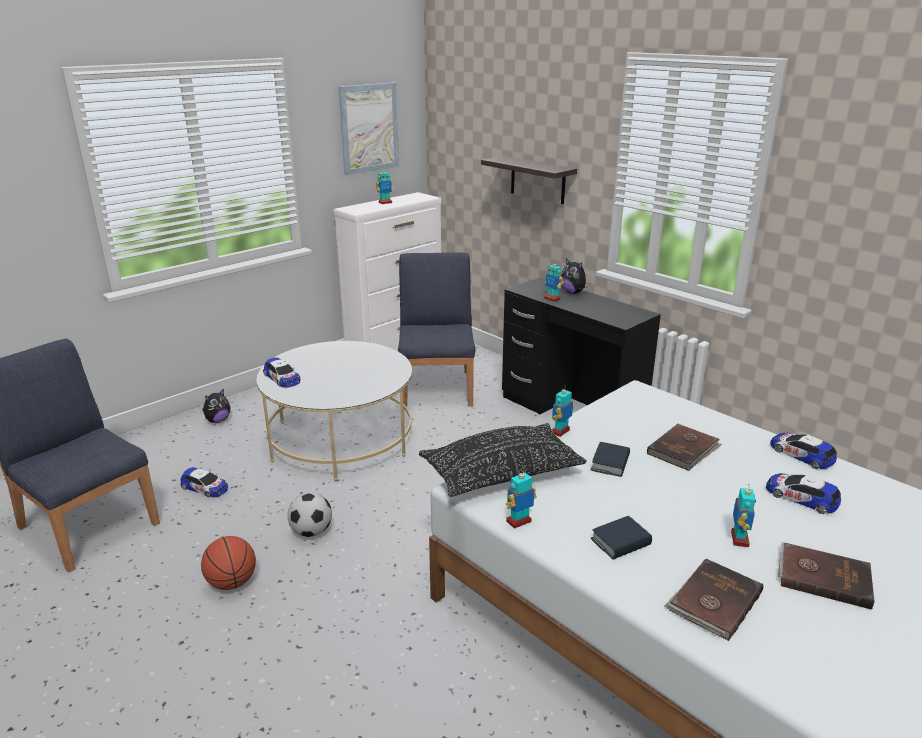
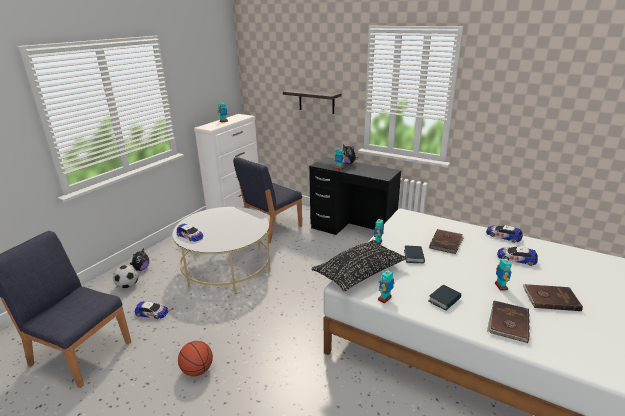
camera: 15 degrees left, 0 degrees up
football [288,493,332,537] -> football moved to [113,265,138,288]
picture [338,83,399,175] -> none
blue chair [398,252,475,407] -> blue chair turned 120 degrees counterclockwise [233,157,302,243]

